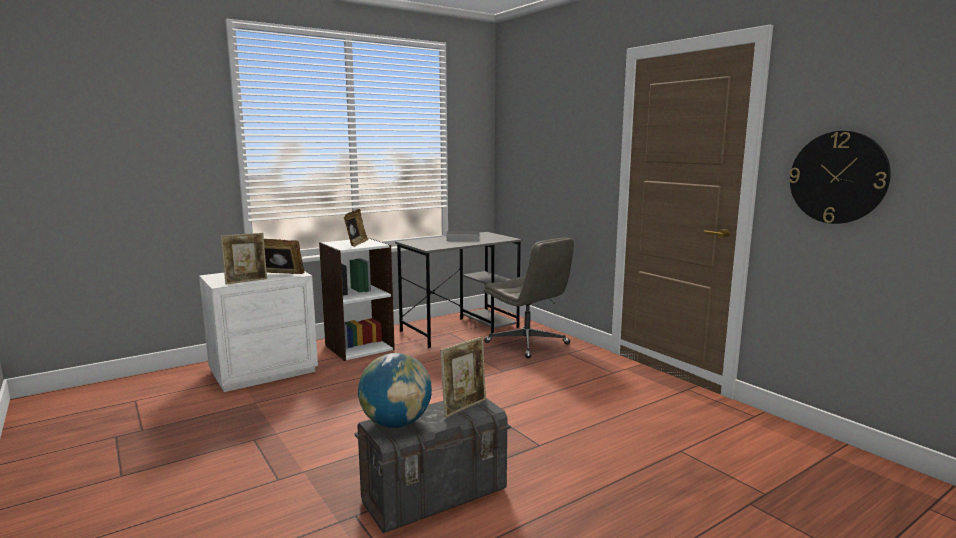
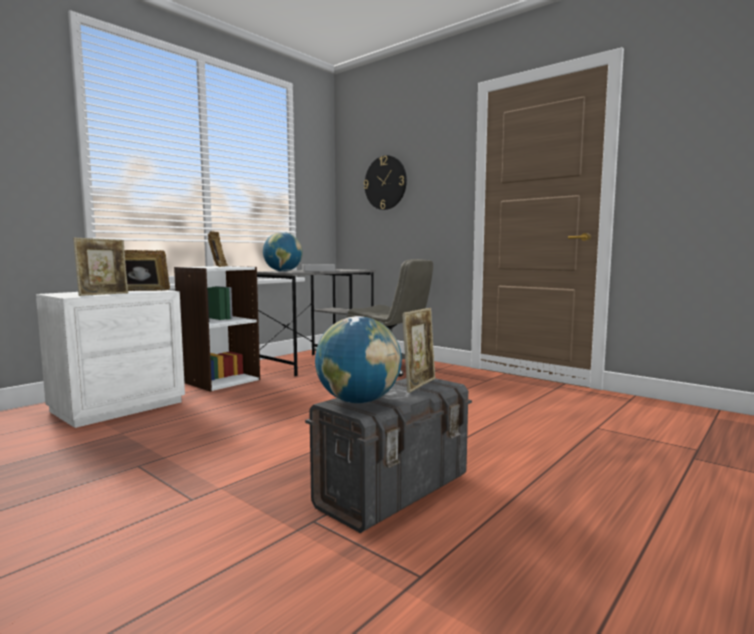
camera: 15 degrees left, 5 degrees down
wall clock [789,131,891,224] -> wall clock moved to [364,155,407,210]
none -> globe [263,232,303,272]

